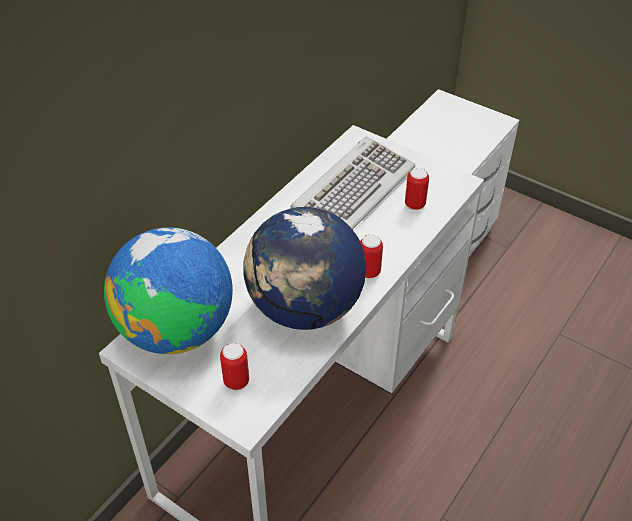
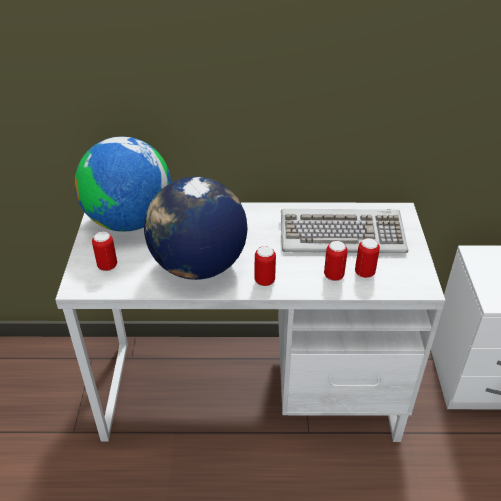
camera: 55 degrees right, 5 degrees down
none -> can [324,241,348,281]

